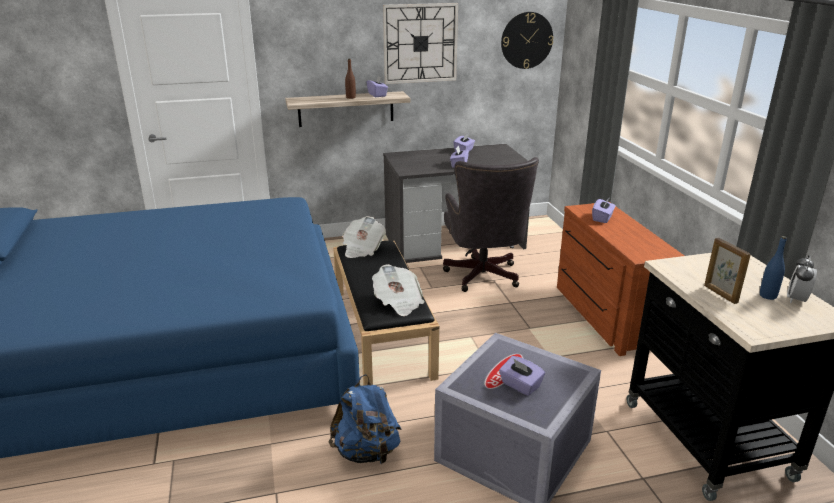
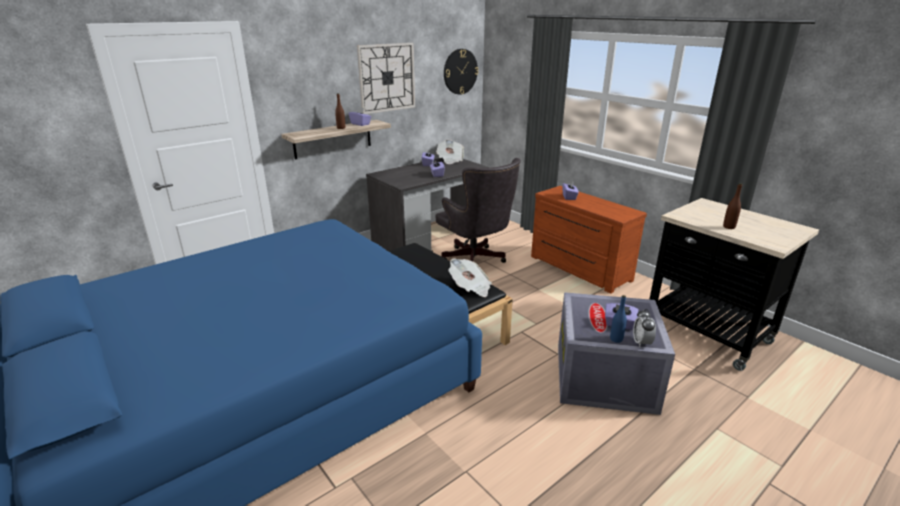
camera: 25 degrees left, 0 degrees up
blue backpack [329,374,402,464] -> none
newspaper [342,216,386,258] -> newspaper moved to [436,140,464,164]
picture frame [704,238,751,304] -> brown bottle [723,183,742,229]
blue bottle [760,236,787,300] -> blue bottle moved to [610,295,627,343]
alarm clock [787,255,817,303] -> alarm clock moved to [633,309,656,347]

